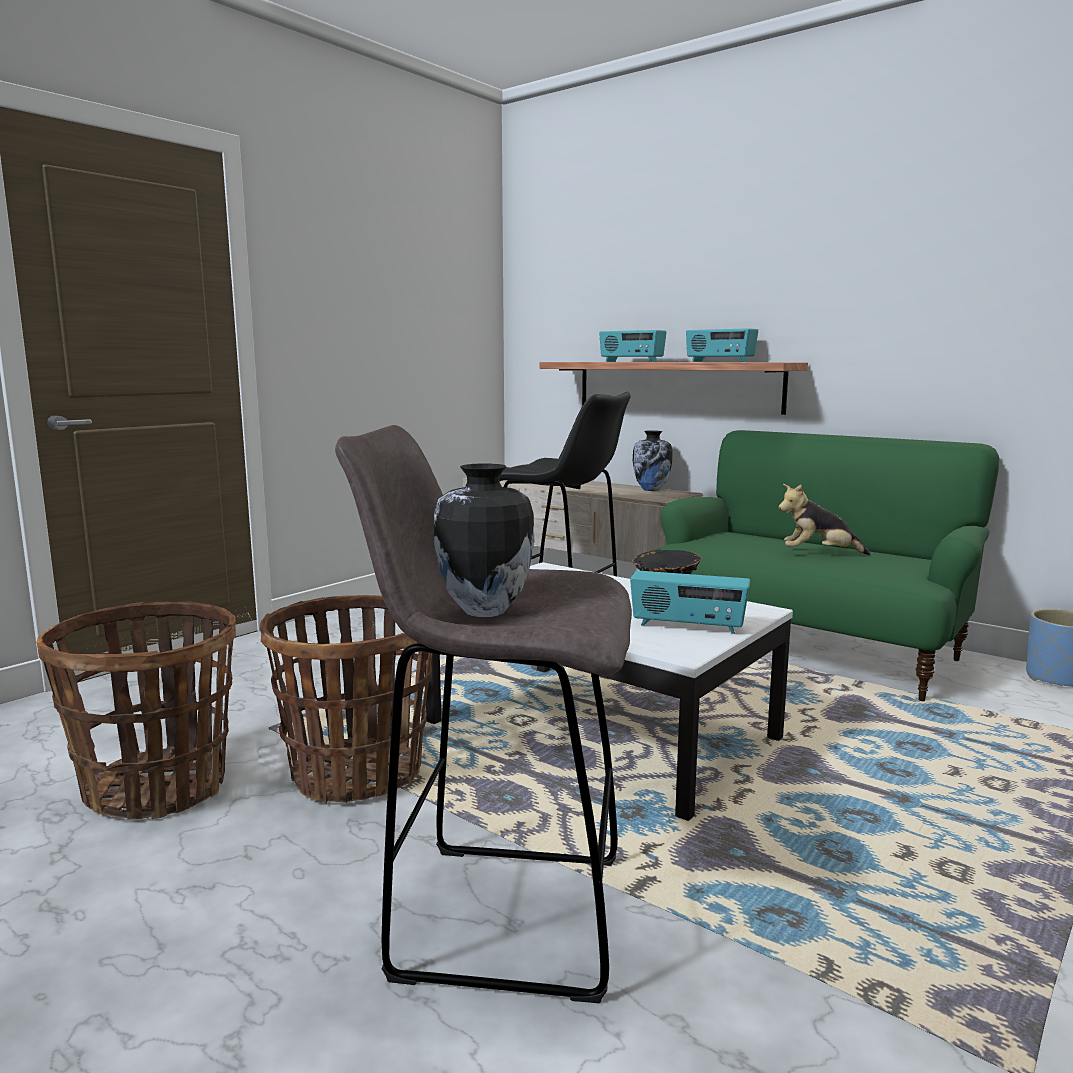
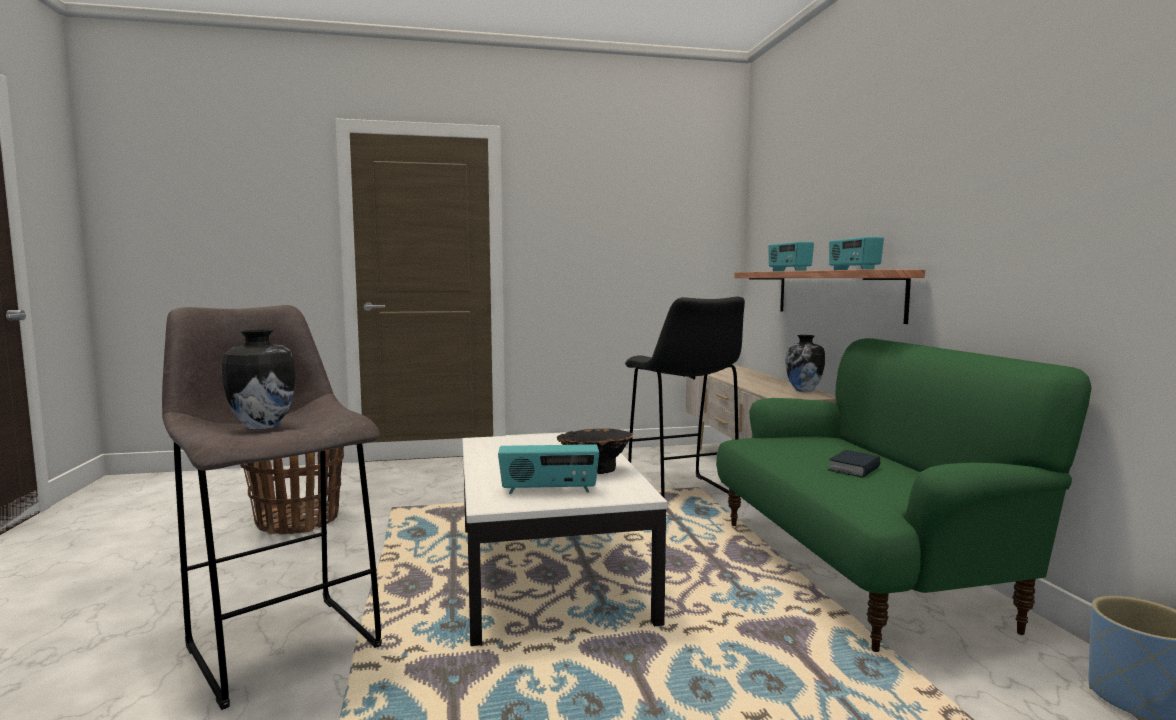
camera: 40 degrees right, 5 degrees down
basket [259,595,432,803] -> none
radio [630,570,750,634] -> radio turned 60 degrees counterclockwise [498,444,599,494]
plush toy [778,484,870,555] -> book [828,450,881,478]

